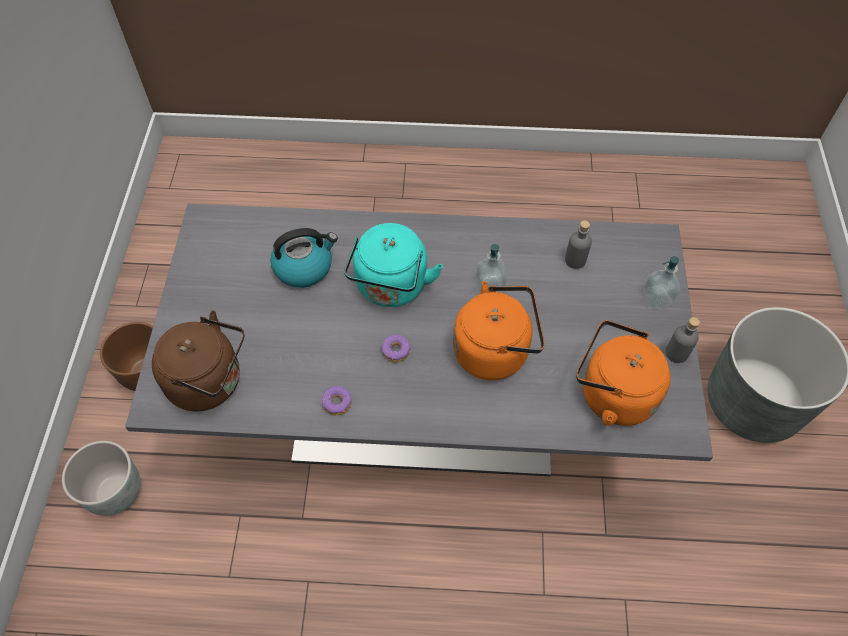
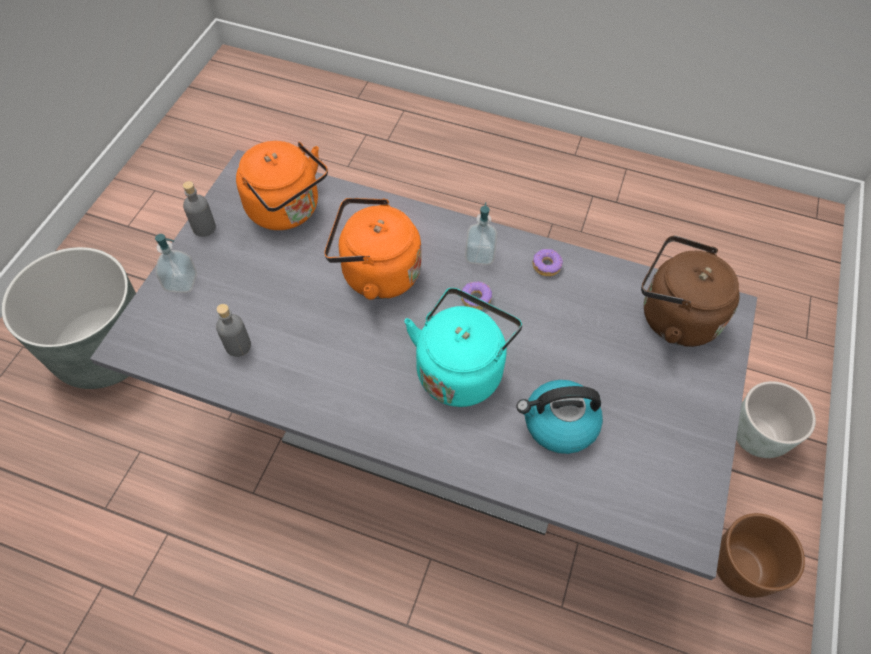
camera: 165 degrees left, 0 degrees up
soap dispenser [476,244,507,294] -> soap dispenser moved to [465,203,497,265]

